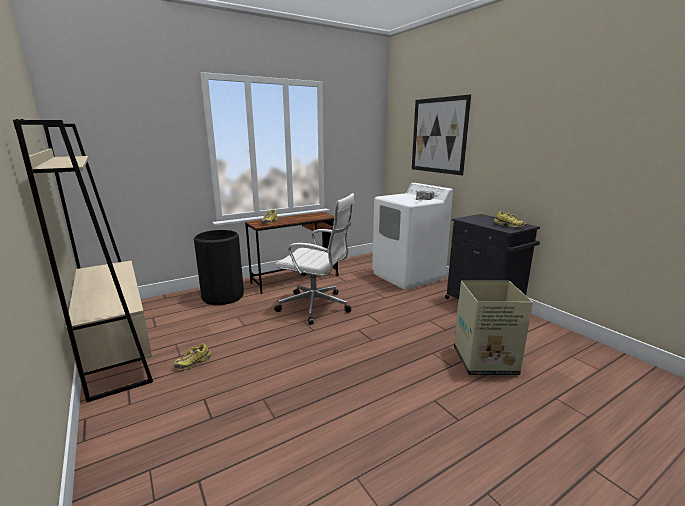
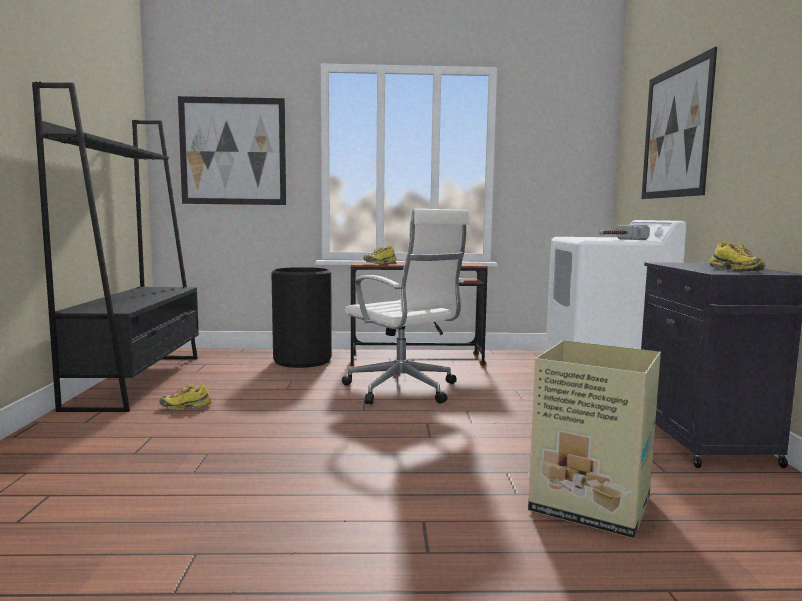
camera: 30 degrees right, 10 degrees down
beige bookcase [13,119,153,403] -> black bookcase [32,82,199,412]
none -> picture [178,96,286,205]

